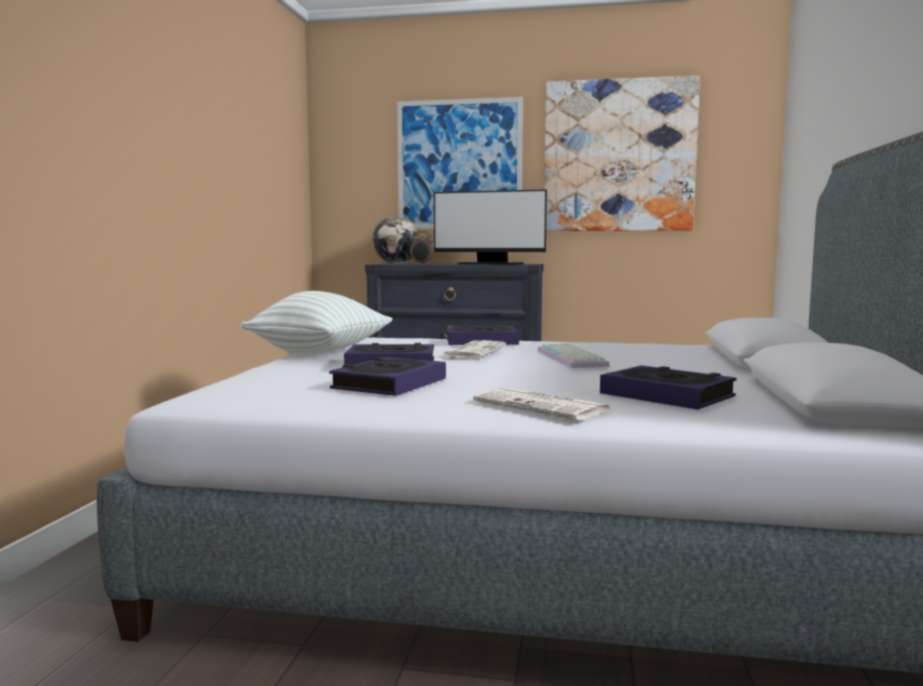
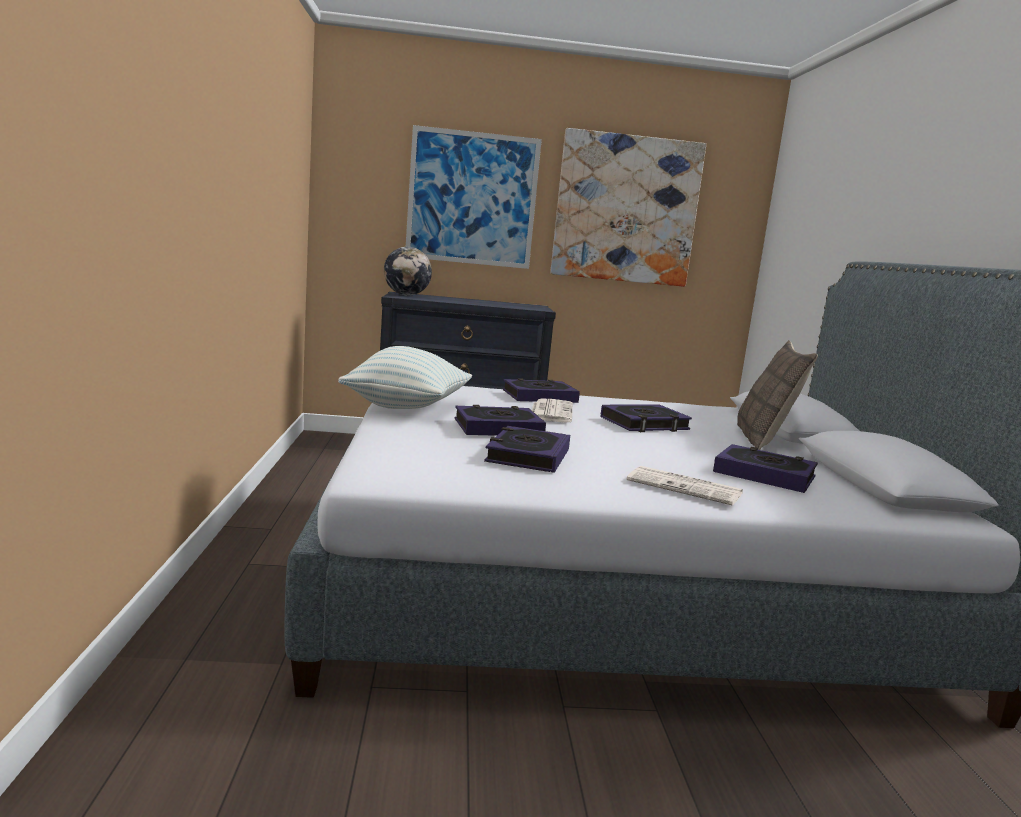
camera: 15 degrees left, 5 degrees up
alarm clock [410,231,434,265] -> none
monitor [434,189,547,265] -> none
keyboard [538,344,610,368] -> book [601,404,692,432]
none -> pillow [737,340,818,450]

